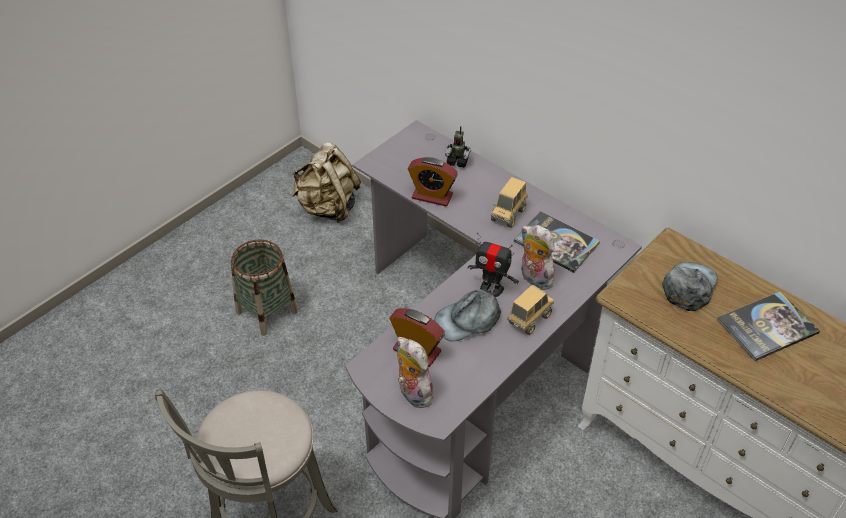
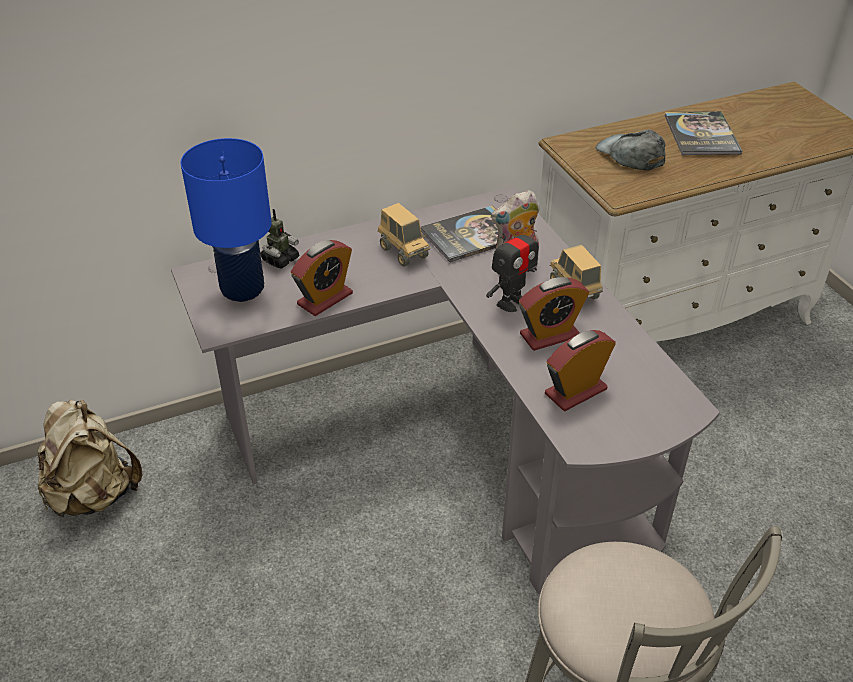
camera: 65 degrees left, 5 degrees down
basket [231,240,298,336] -> none
plush toy [397,337,434,408] -> none
grey cap [434,289,501,342] -> alarm clock [519,277,589,351]
none -> blue table lamp [181,138,272,302]

